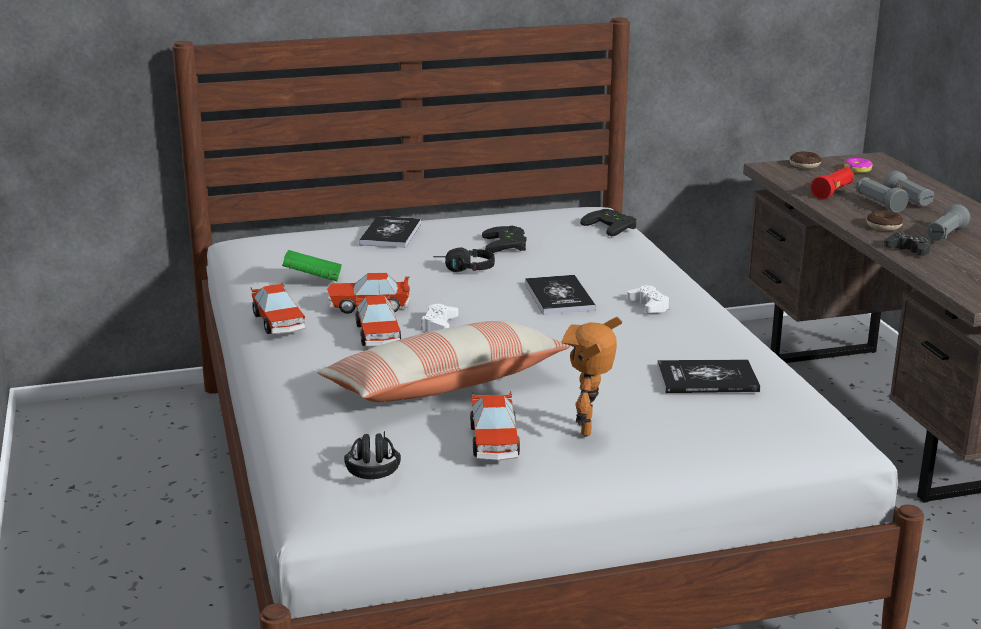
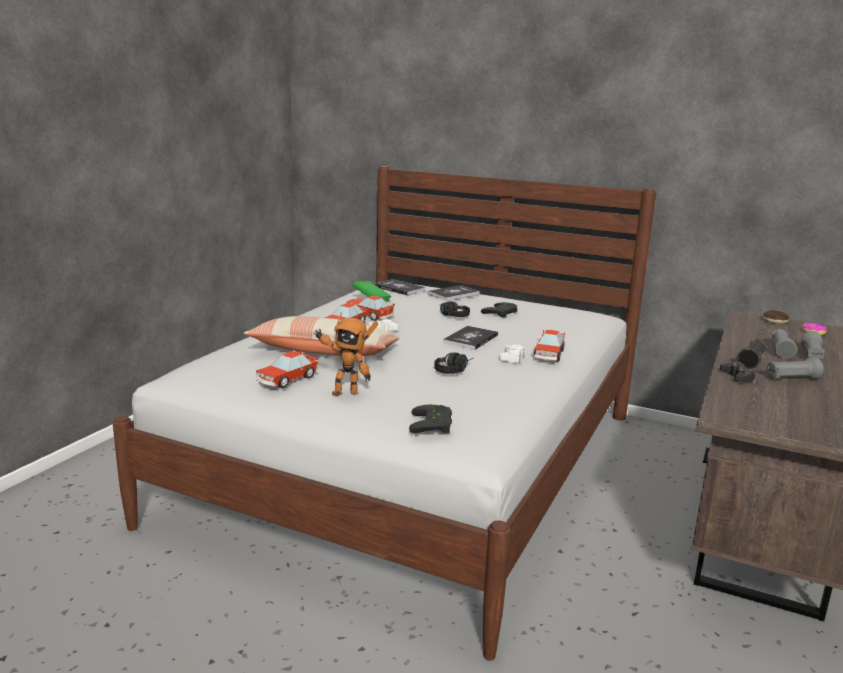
camera: 40 degrees right, 5 degrees down
toy car [251,282,305,334] -> toy car moved to [534,330,565,361]
black headphones [344,431,401,479] -> black headphones moved to [434,352,473,374]
toy robot [561,317,622,437] -> toy robot turned 135 degrees counterclockwise [314,312,379,396]
black game controller [580,209,637,237] -> black game controller moved to [409,405,452,434]
book [657,359,760,393] -> book moved to [374,279,425,295]
red flashlight [811,167,854,199] -> none
donut [866,210,903,231] -> black flashlight [737,339,766,369]

